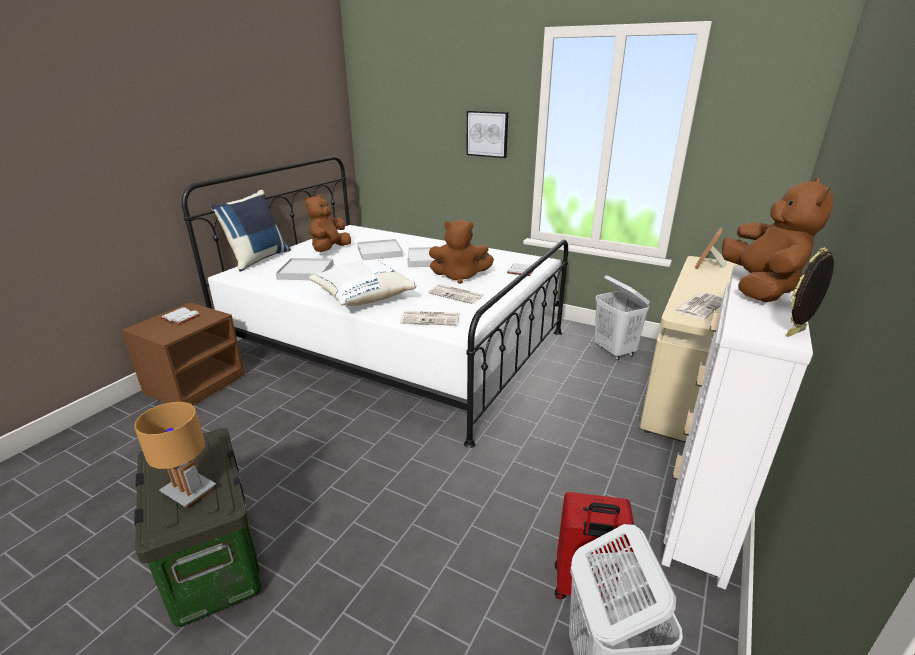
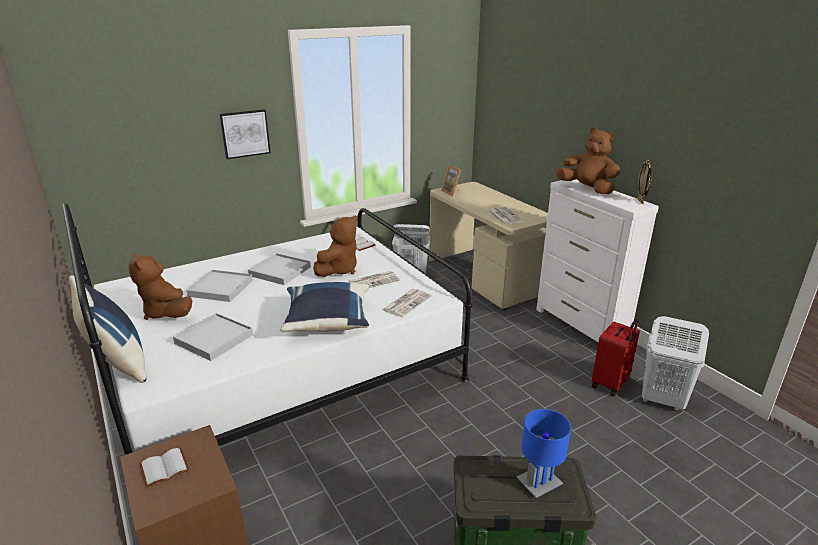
camera: 60 degrees left, 0 degrees up
brown table lamp [134,402,216,508] -> blue table lamp [516,409,571,498]
white pillow [309,260,417,306] -> blue pillow [280,282,370,332]

